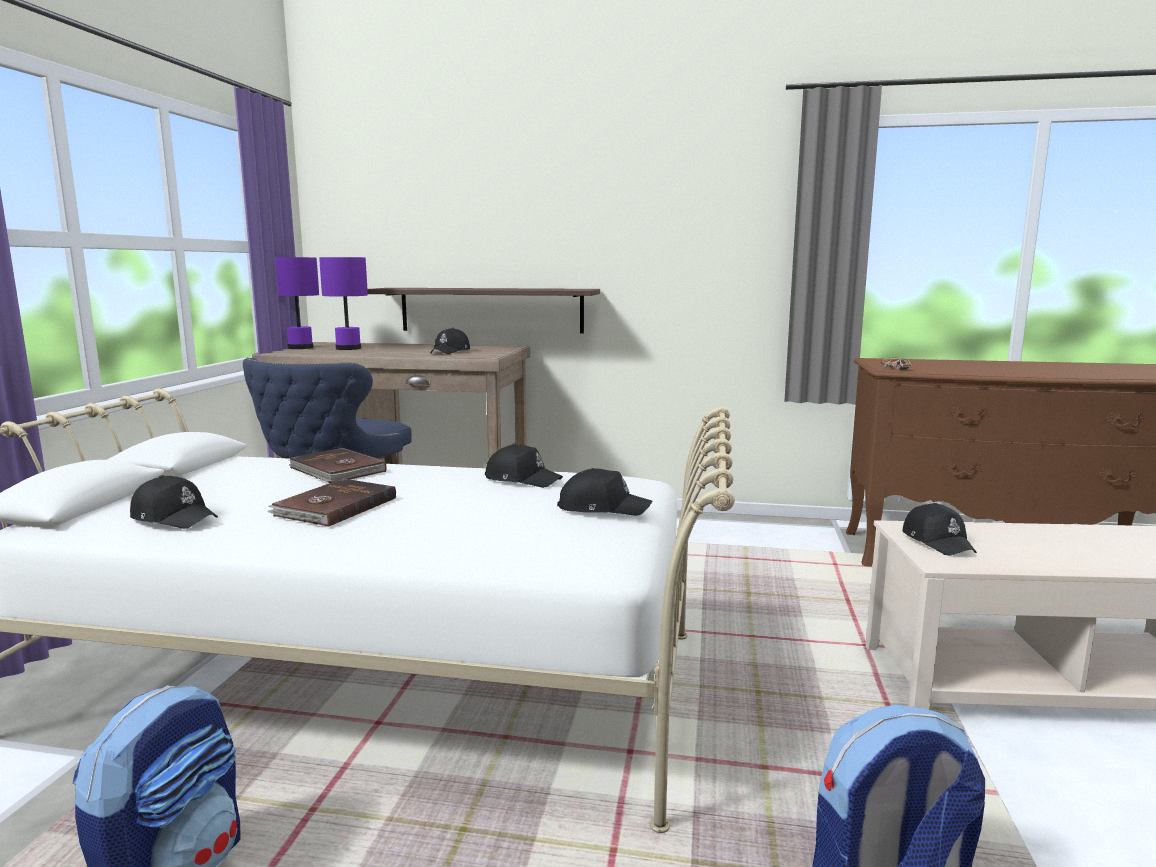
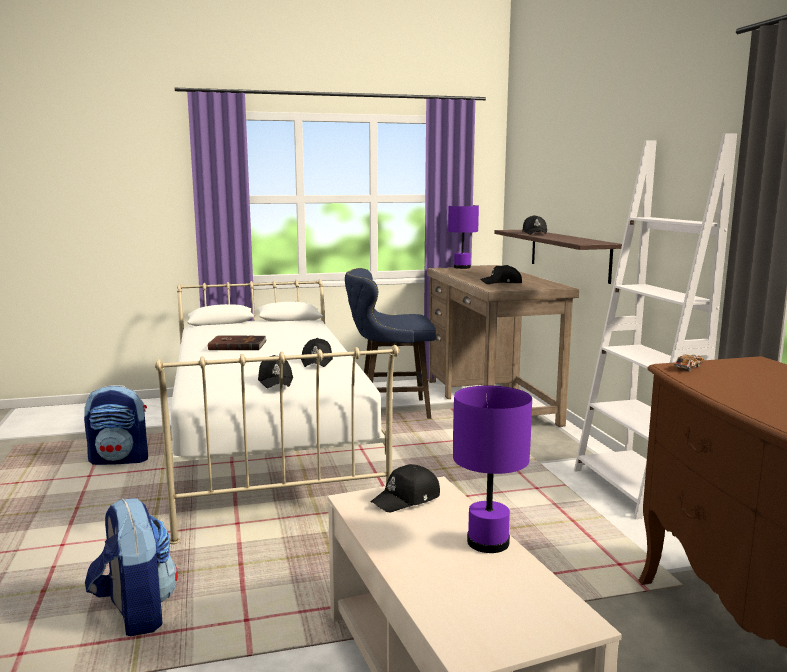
camera: 65 degrees right, 0 degrees up
black cap [130,475,218,529] -> black cap moved to [522,215,547,235]
brown book [289,448,386,483] -> none
purple table lamp [319,257,368,350] -> purple table lamp moved to [453,386,532,553]
none -> white bookcase [574,133,737,519]

